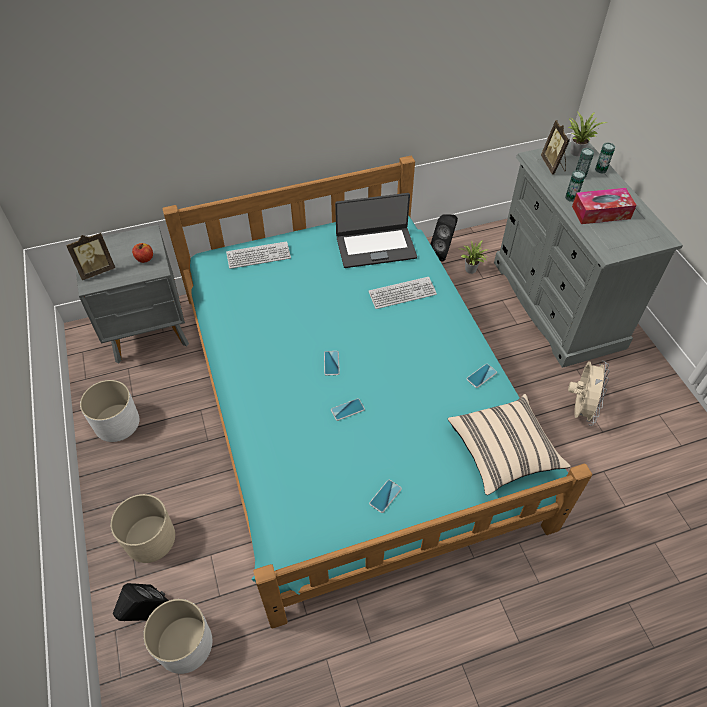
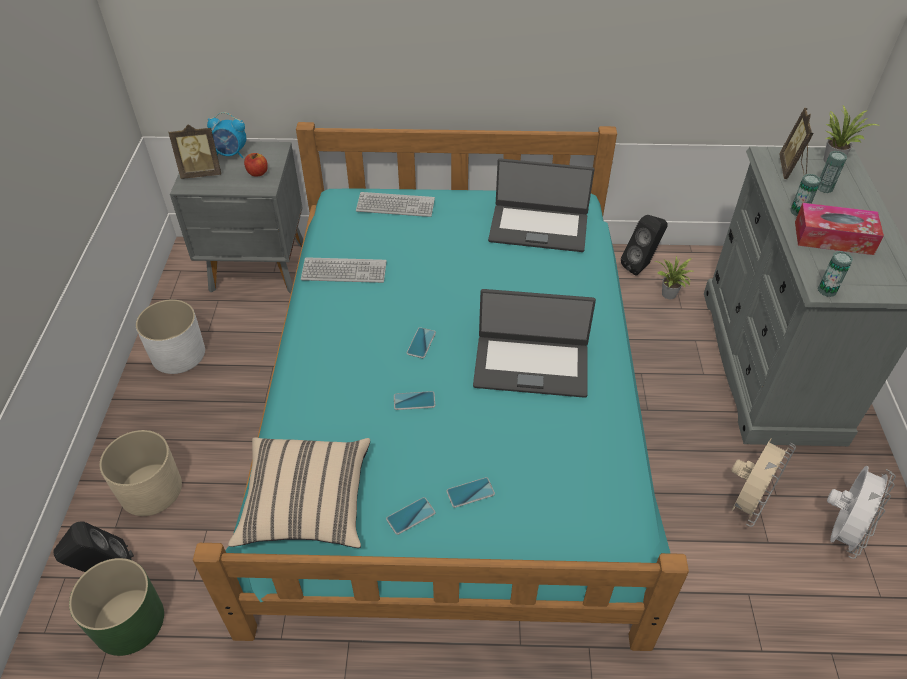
camera: 20 degrees right, 5 degrees down
white planter [143,599,212,674] -> green planter [69,558,164,656]
keyboard [368,277,437,309] -> keyboard moved to [301,257,387,283]
beige pillow [448,394,571,495] -> beige pillow moved to [228,437,370,548]
phone [466,364,497,388] -> phone moved to [446,477,495,508]
can [595,143,615,174] -> can moved to [818,251,853,297]
none -> alarm clock [207,112,246,158]
none -> laptop [473,289,596,398]
none -> white fan [827,466,896,559]

